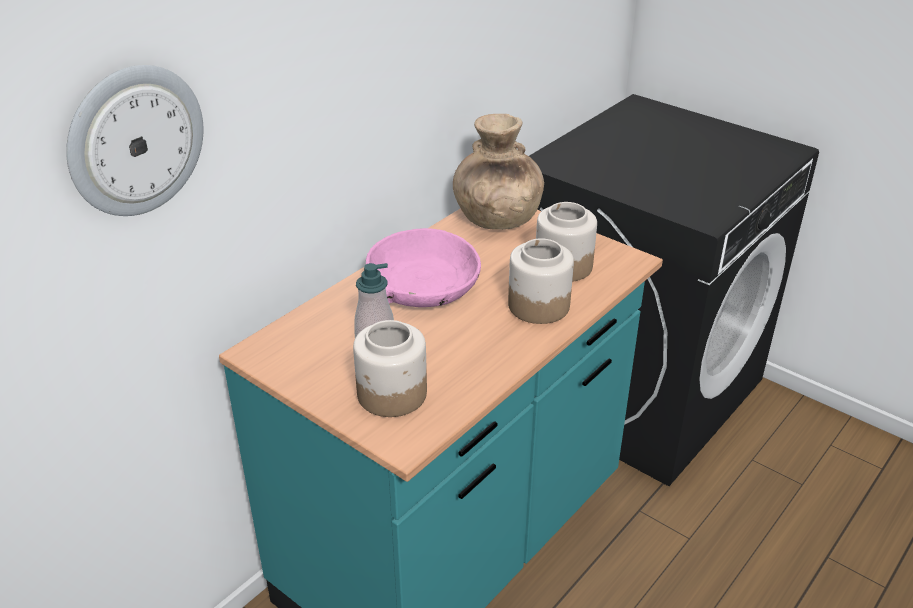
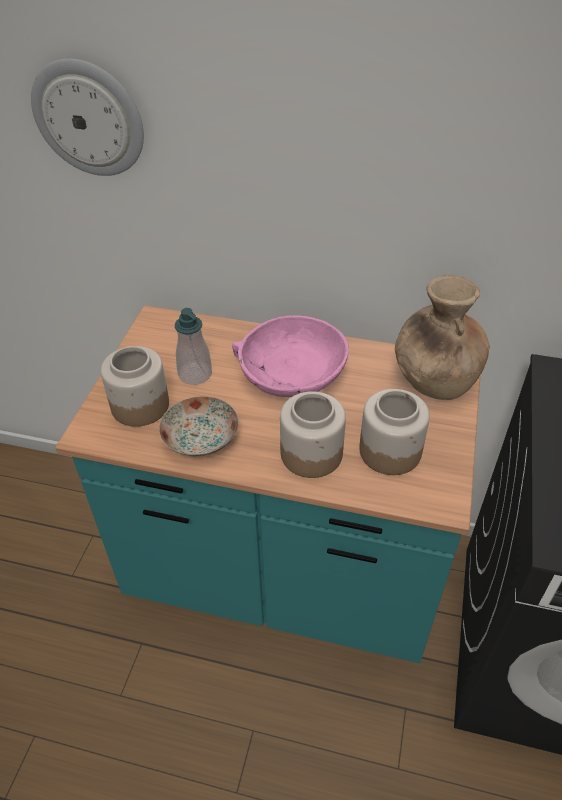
camera: 65 degrees right, 10 degrees up
none -> plate [159,396,239,456]

